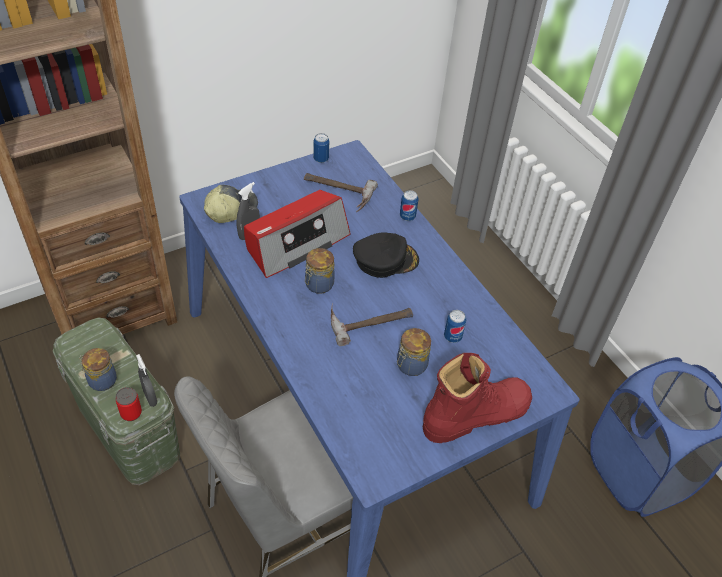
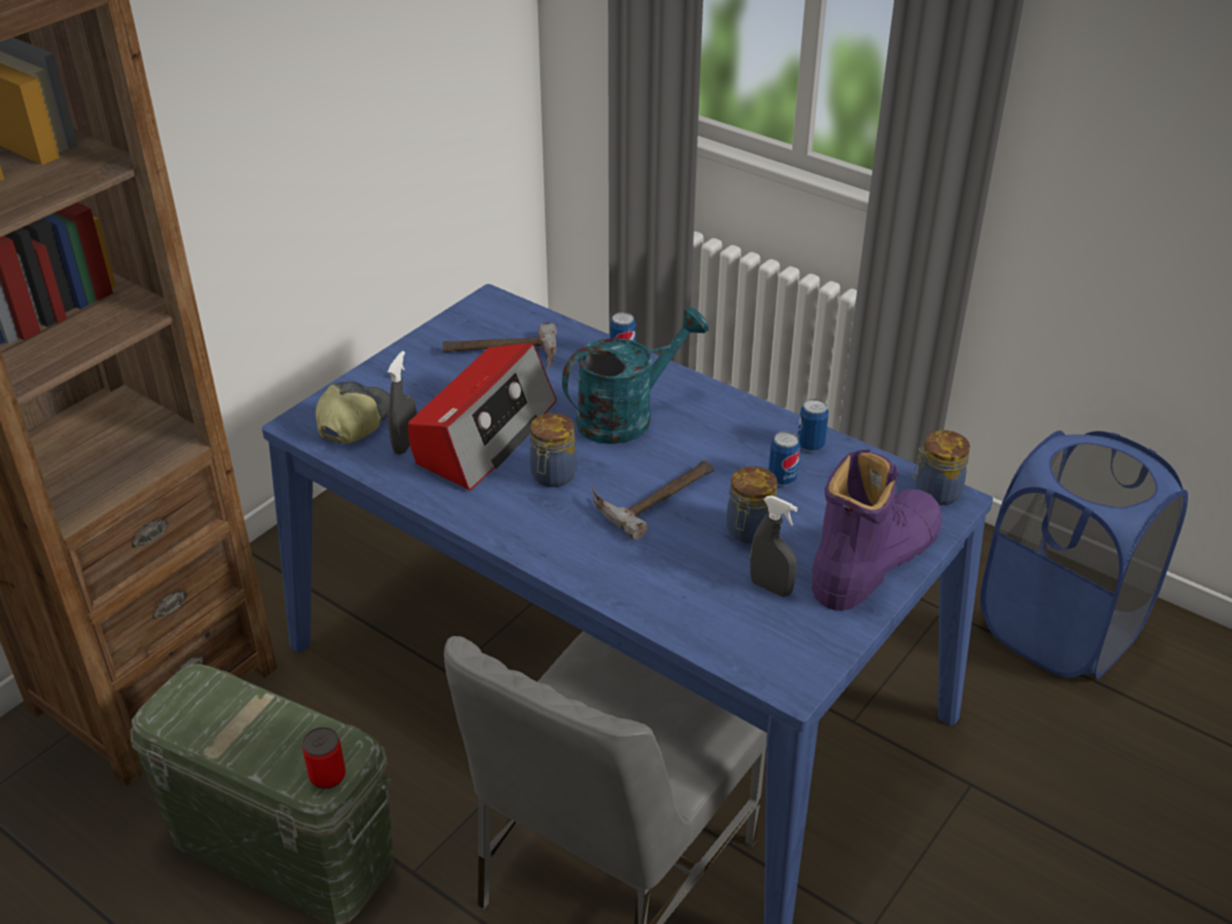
camera: 20 degrees left, 10 degrees down
jar [79,348,117,391] -> jar moved to [913,430,970,505]
grey spray bottle [136,354,157,407] -> grey spray bottle moved to [750,496,798,597]
can [313,133,329,163] -> can moved to [798,399,829,452]
black cap [353,232,419,278] -> turquoise watering can [562,307,709,444]
red boot [423,353,532,443] -> purple boot [812,449,942,611]

